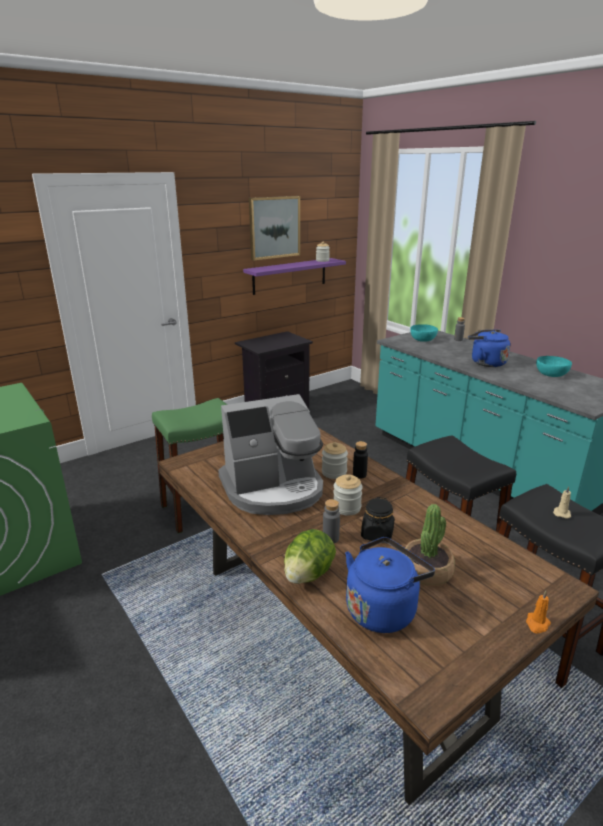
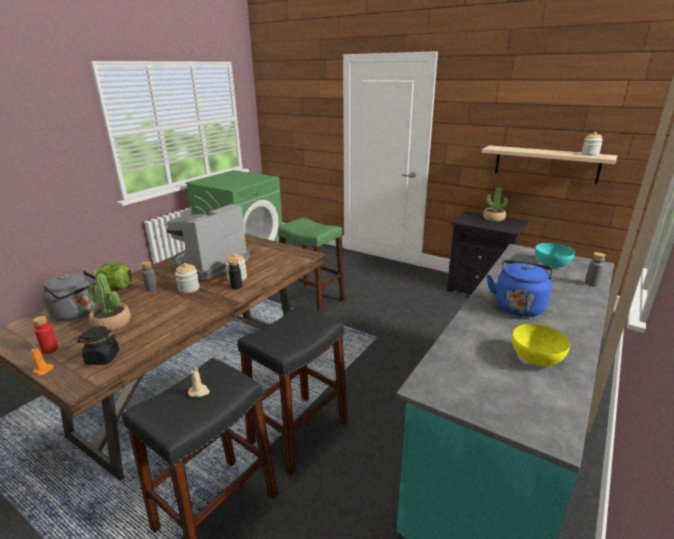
camera: 70 degrees right, 0 degrees up
coffee machine [218,394,323,515] -> coffee machine turned 75 degrees clockwise [167,203,250,280]
purple shelf [243,258,346,295] -> beige shelf [482,145,617,184]
picture [249,196,300,261] -> none
blue kettle [345,537,435,633] -> grey kettle [42,270,98,321]
black jar [361,497,395,541] -> black jar moved to [77,326,120,365]
turquoise bowl [536,356,572,377] -> yellow bowl [512,324,570,366]
none -> red bottle [33,316,59,354]
none -> potted plant [483,187,508,222]

